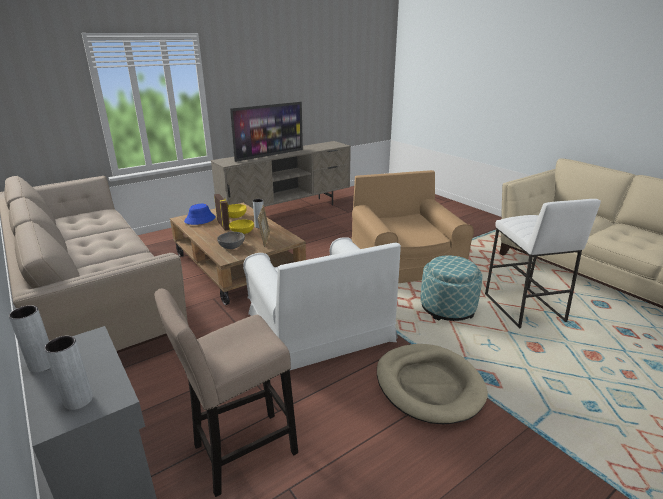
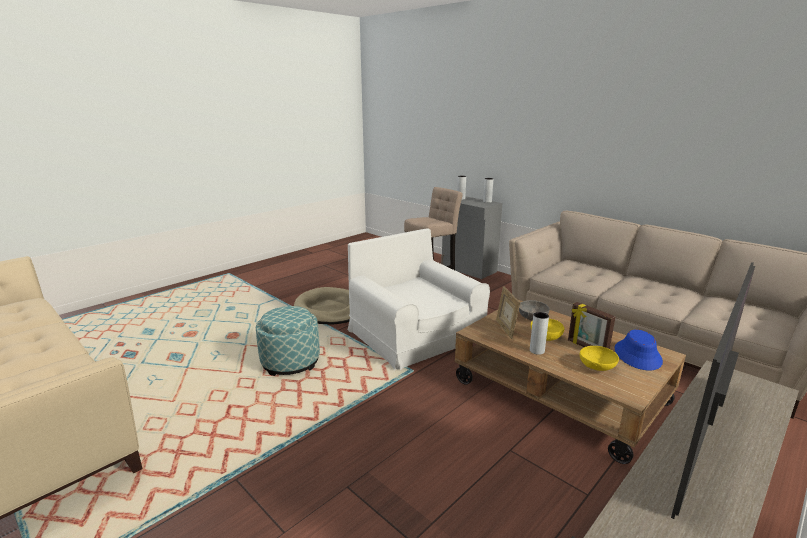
camera: 170 degrees right, 5 degrees down
brown armchair [351,170,474,283] -> none
white stool [485,199,601,328] -> none

